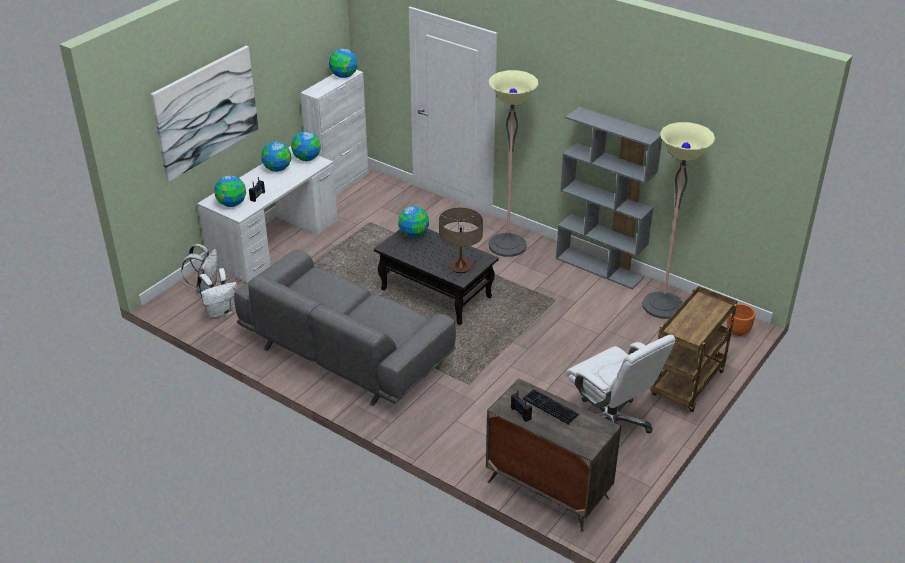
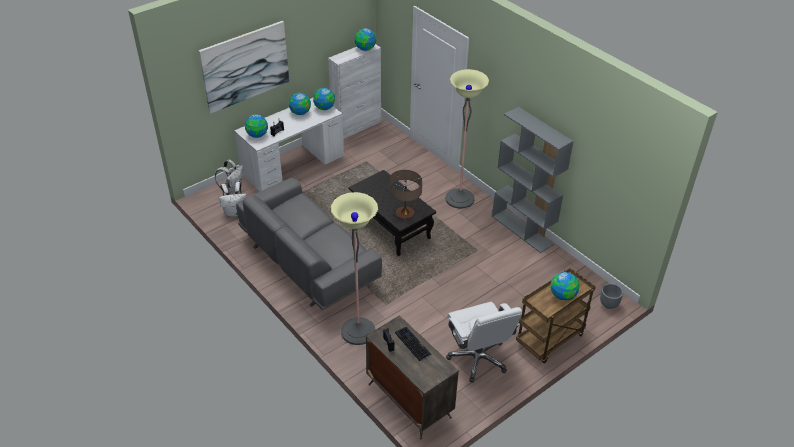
camera: 15 degrees right, 5 degrees up
globe [398,206,429,238] -> globe moved to [550,272,580,300]
floor lamp [642,122,715,319] -> floor lamp moved to [331,192,378,345]
orange planter [727,304,755,336] -> grey planter [600,283,623,309]

